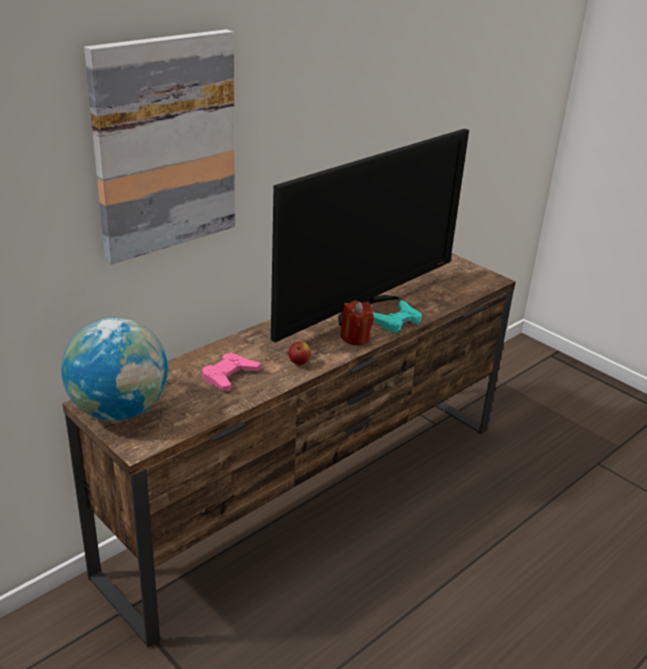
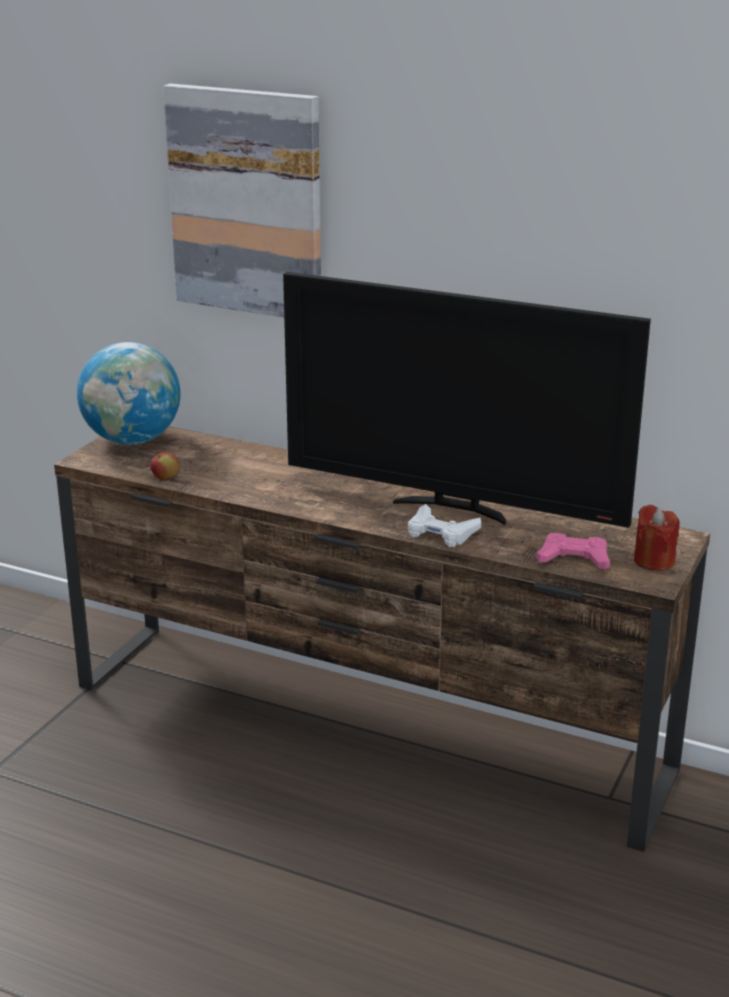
camera: 70 degrees right, 5 degrees down
pink game controller [202,352,261,391] -> pink game controller moved to [536,533,610,569]
apple [288,341,311,365] -> apple moved to [150,452,180,480]
red candle [340,300,374,345] -> red candle moved to [634,504,680,571]
turquoise game controller [373,300,422,333] -> white game controller [408,504,481,547]

